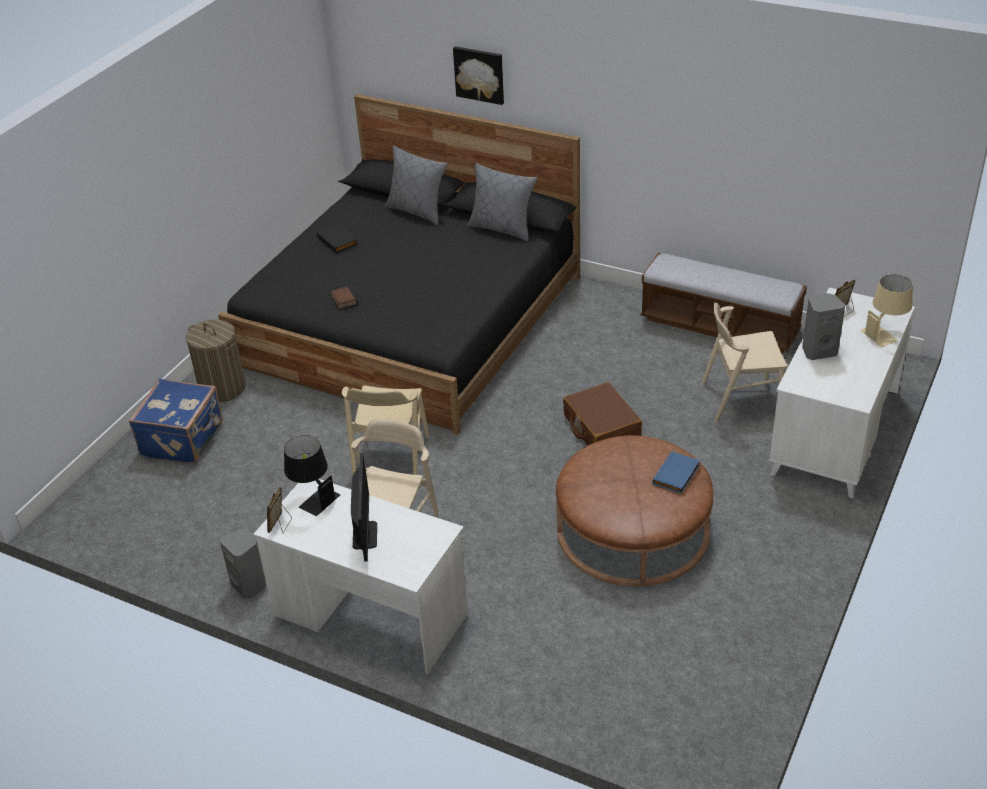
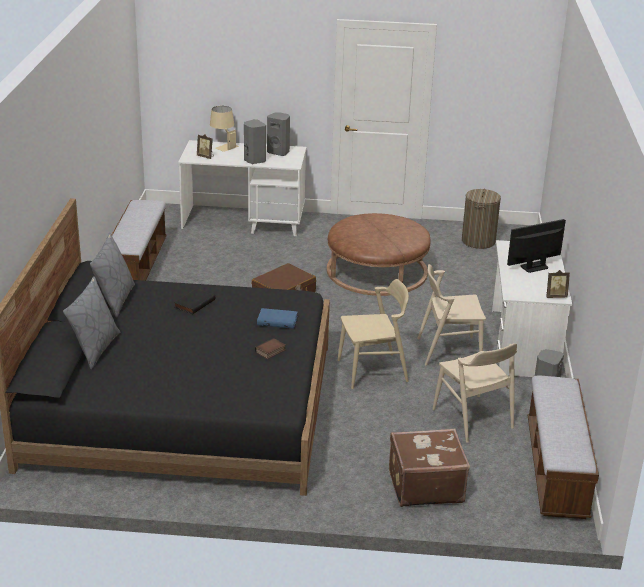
camera: 115 degrees left, 10 degrees down
blue suitcase [129,378,223,464] -> brown suitcase [389,429,470,507]
laundry basket [186,319,246,402] -> laundry basket moved to [462,188,501,249]
black table lamp [284,435,341,516] -> none
black book [317,224,357,253] -> black book moved to [174,288,216,314]
picture [453,46,504,105] -> none
blue book [652,451,700,494] -> blue book moved to [257,308,298,329]
beige chair [701,303,788,423] -> beige chair moved to [432,343,518,443]
none -> grey speaker [267,112,290,156]
none -> bench [528,376,599,519]

